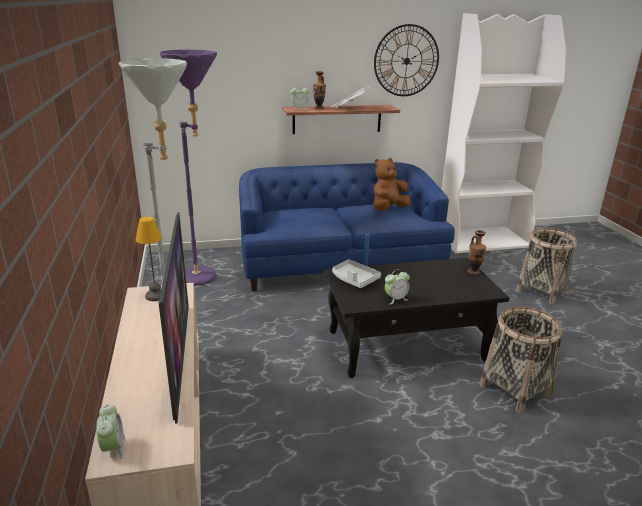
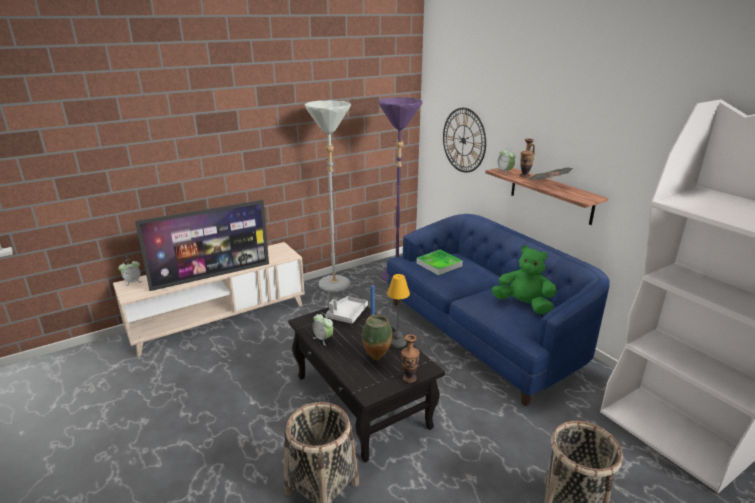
camera: 70 degrees right, 0 degrees up
table lamp [136,217,162,301] -> table lamp moved to [387,274,410,348]
brown plush toy [373,158,410,211] -> green plush toy [491,246,557,314]
wall clock [374,24,439,96] -> wall clock moved to [443,108,486,173]
none -> vase [362,314,392,360]
none -> tray [417,249,463,275]

